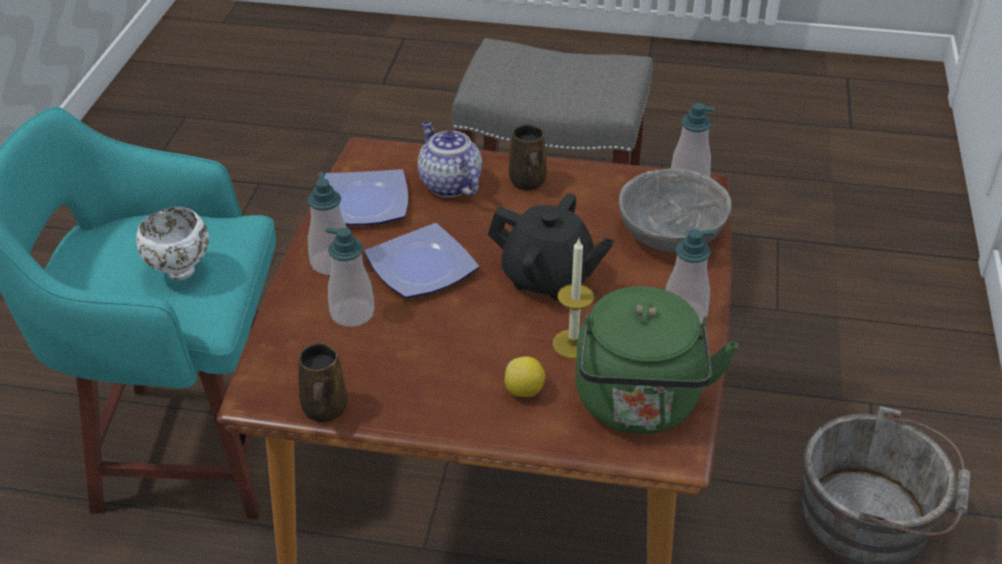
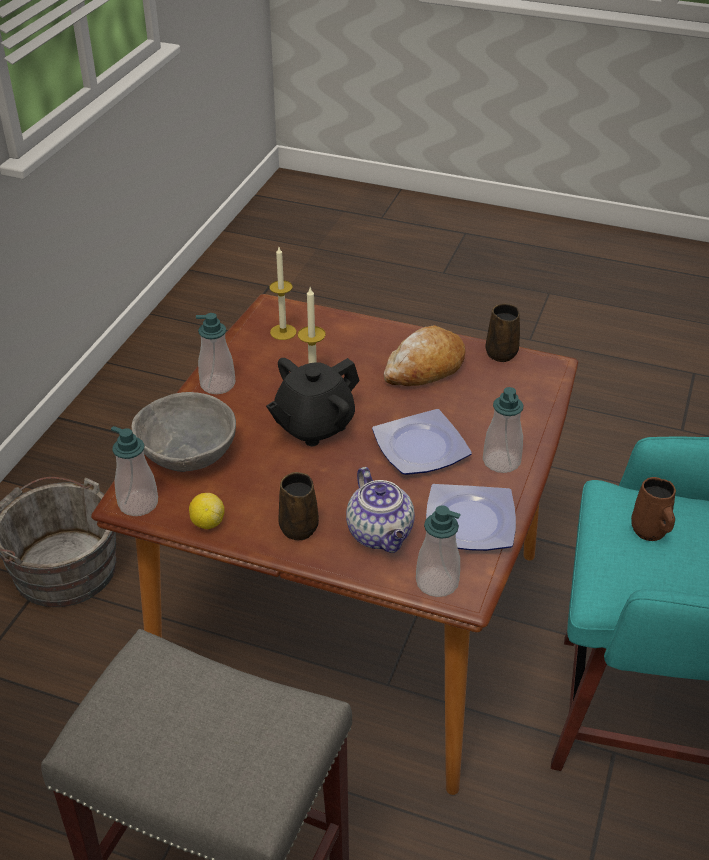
camera: 170 degrees left, 0 degrees up
white bowl [136,207,209,280] -> brown mug [631,477,676,541]
soap dispenser [325,227,375,327] -> soap dispenser moved to [416,505,461,597]
black teapot [488,193,615,301] -> black teapot turned 75 degrees counterclockwise [266,358,360,446]
lemon [505,356,545,397] -> lemon moved to [189,493,225,529]
green kettle [575,286,738,434] -> candle [269,247,297,340]
none -> bread [384,325,465,386]

